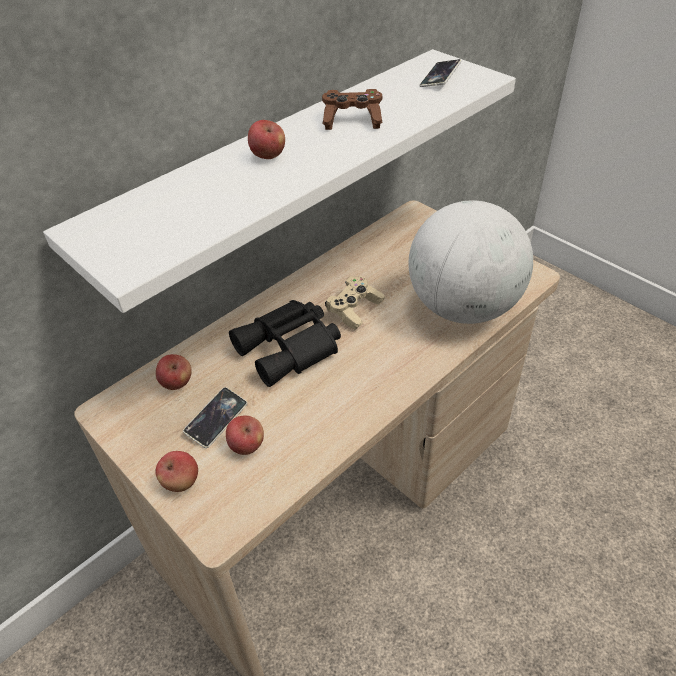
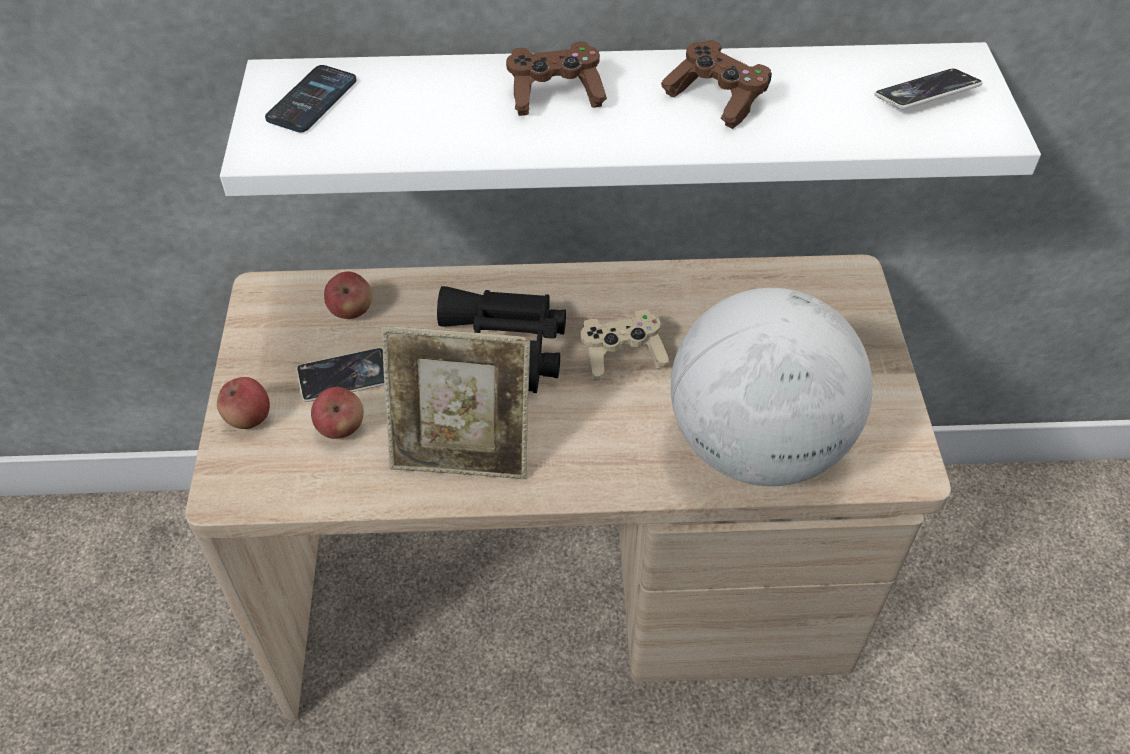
camera: 40 degrees right, 5 degrees up
apple [248,120,285,159] -> brown game controller [506,42,607,116]
none -> phone [265,65,357,132]
none -> picture frame [381,326,530,479]

